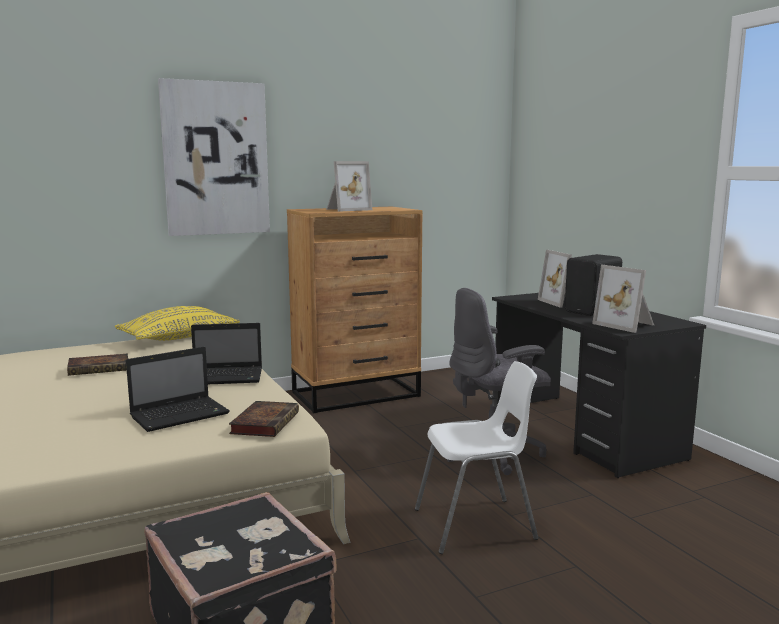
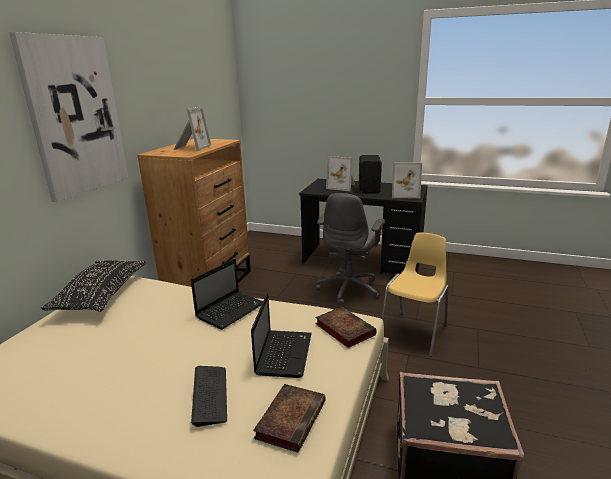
camera: 45 degrees left, 10 degrees up
book [67,354,128,376] -> book moved to [253,384,326,453]
yellow pillow [115,306,240,341] -> black pillow [41,260,146,312]
white chair [415,361,538,554] -> yellow chair [381,233,449,357]
none -> keyboard [191,366,227,427]

